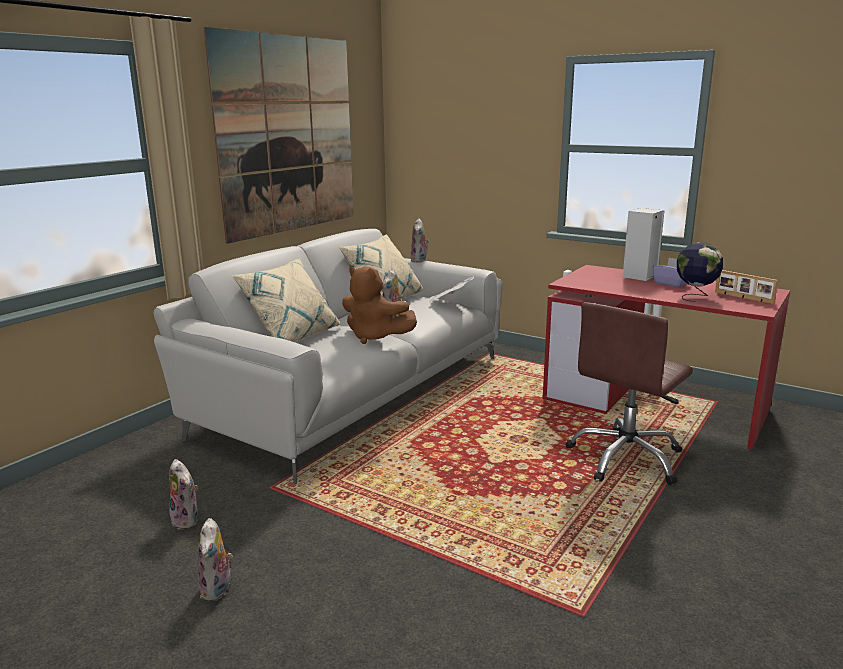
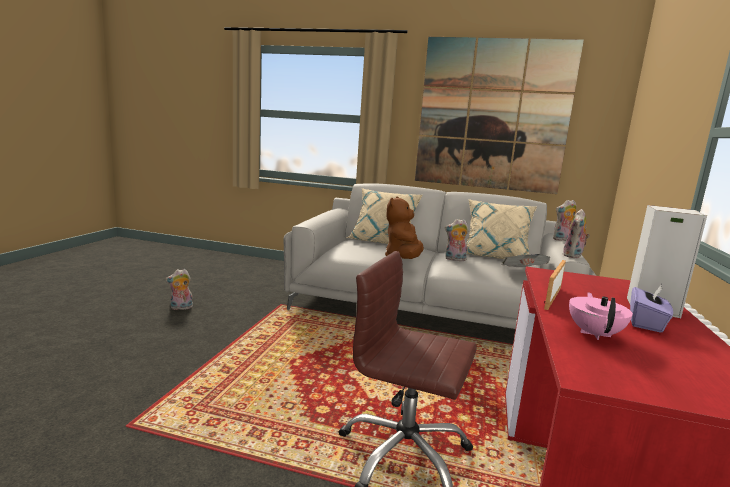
camera: 70 degrees right, 5 degrees down
plush toy [169,459,198,530] -> plush toy moved to [563,209,590,258]
globe [677,242,723,302] -> pink teapot [569,292,633,340]
picture frame [715,270,778,304] -> picture frame moved to [544,260,566,310]

